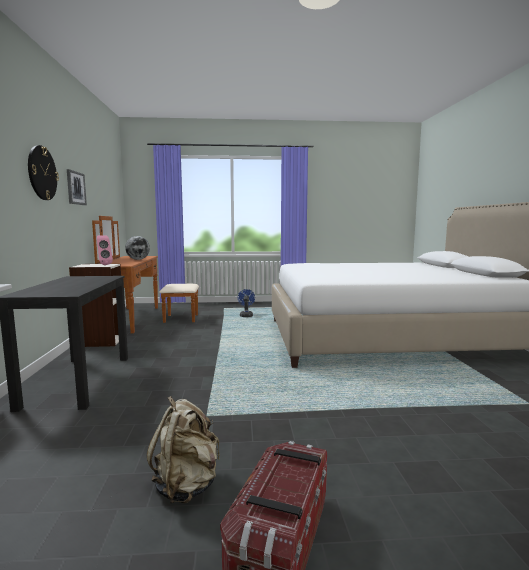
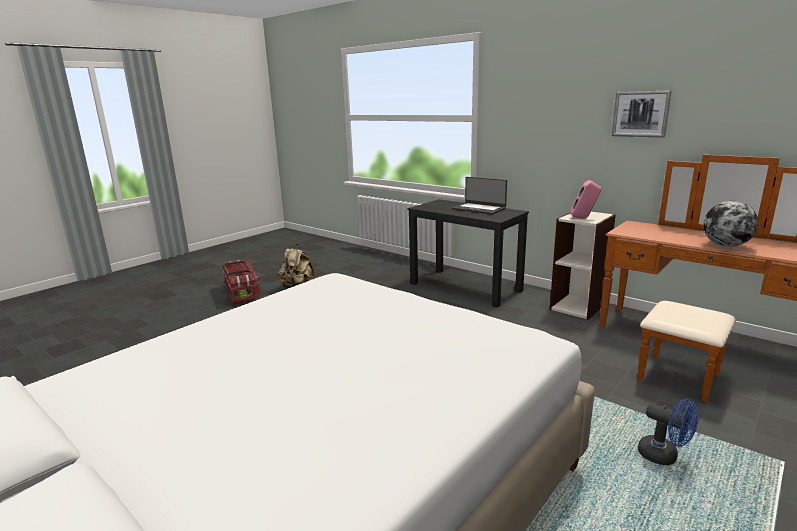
camera: 135 degrees right, 10 degrees up
wall clock [28,145,59,200] -> none
none -> laptop [452,177,507,215]

